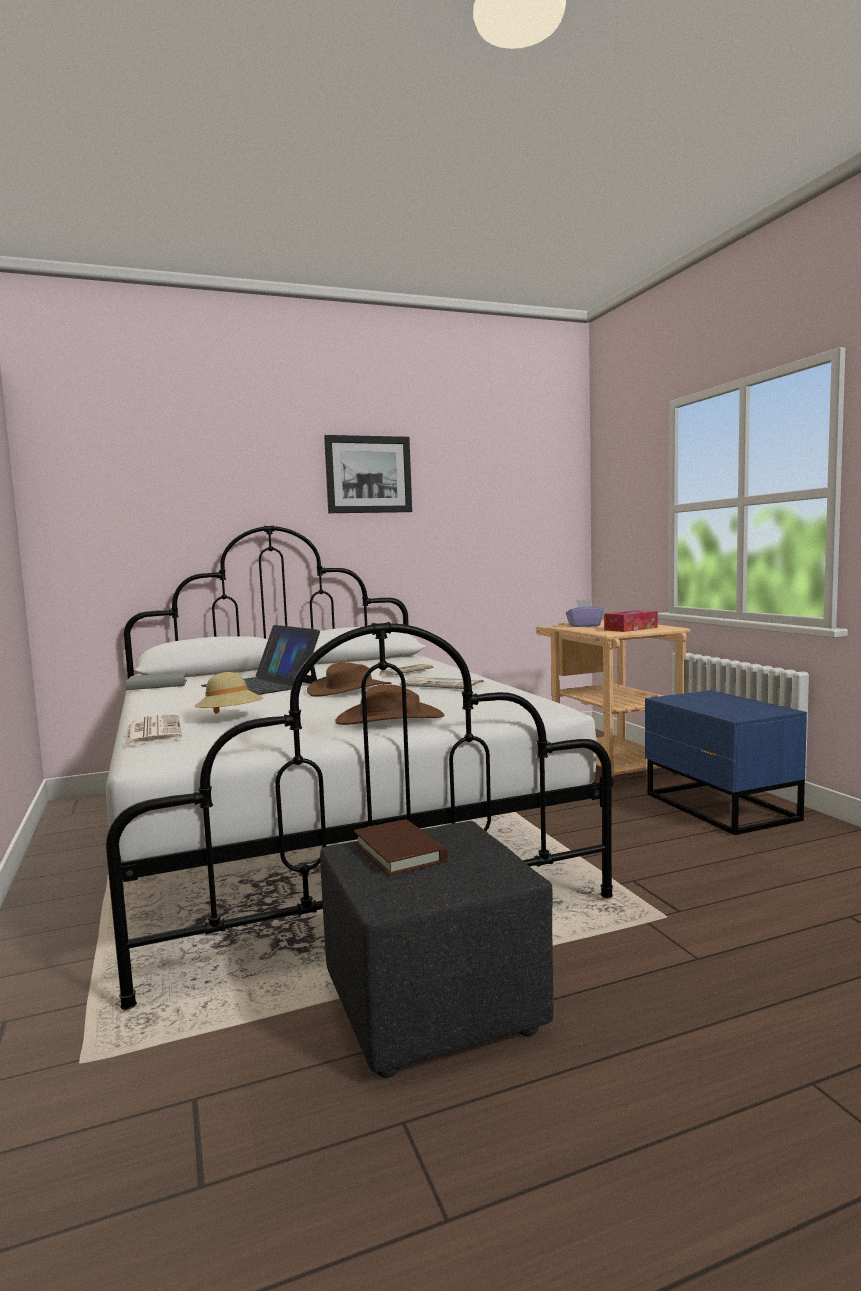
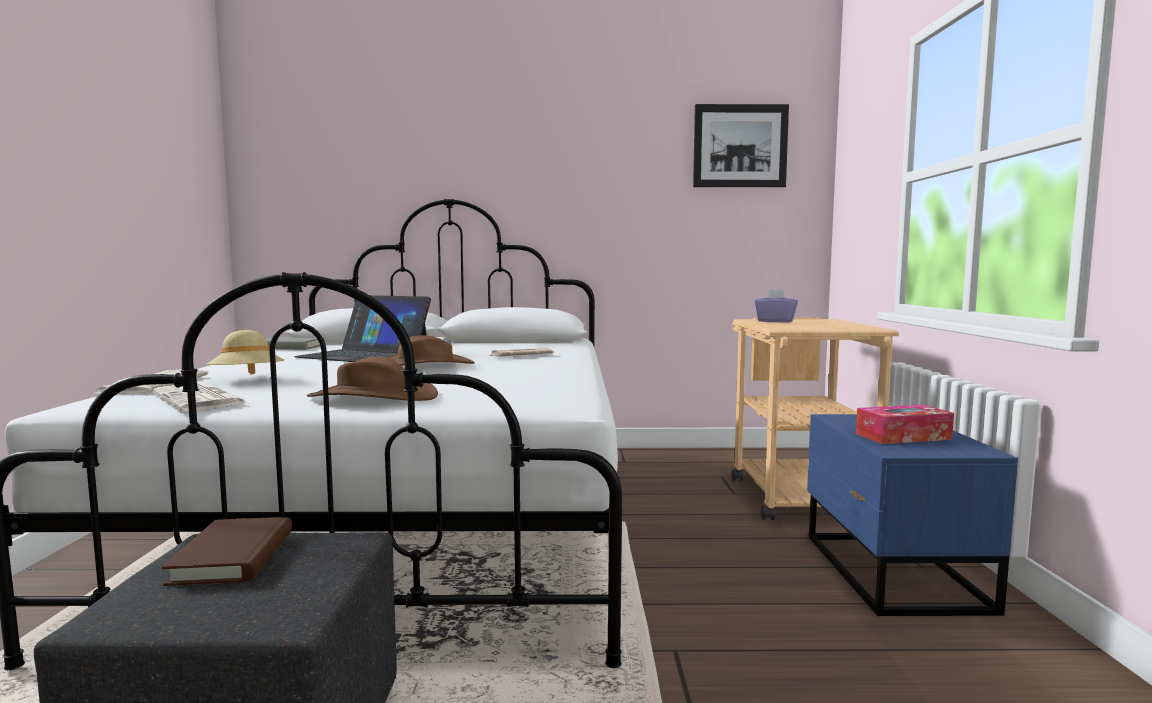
camera: 20 degrees right, 0 degrees up
laptop [201,625,320,695] -> laptop turned 45 degrees counterclockwise [294,295,431,362]
picture [324,435,412,513] -> picture moved to [693,104,789,187]
newspaper [399,677,486,689] -> newspaper moved to [153,383,250,411]
tissue box [604,610,658,632] -> tissue box moved to [856,405,954,444]

